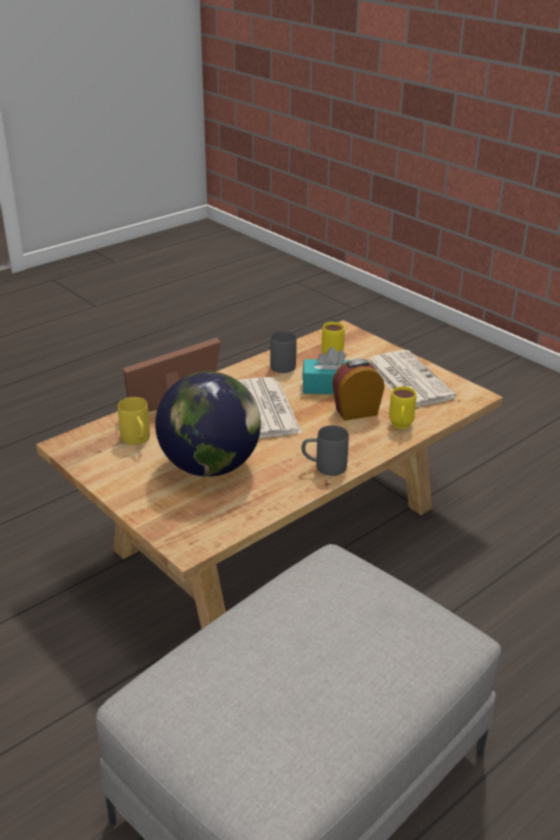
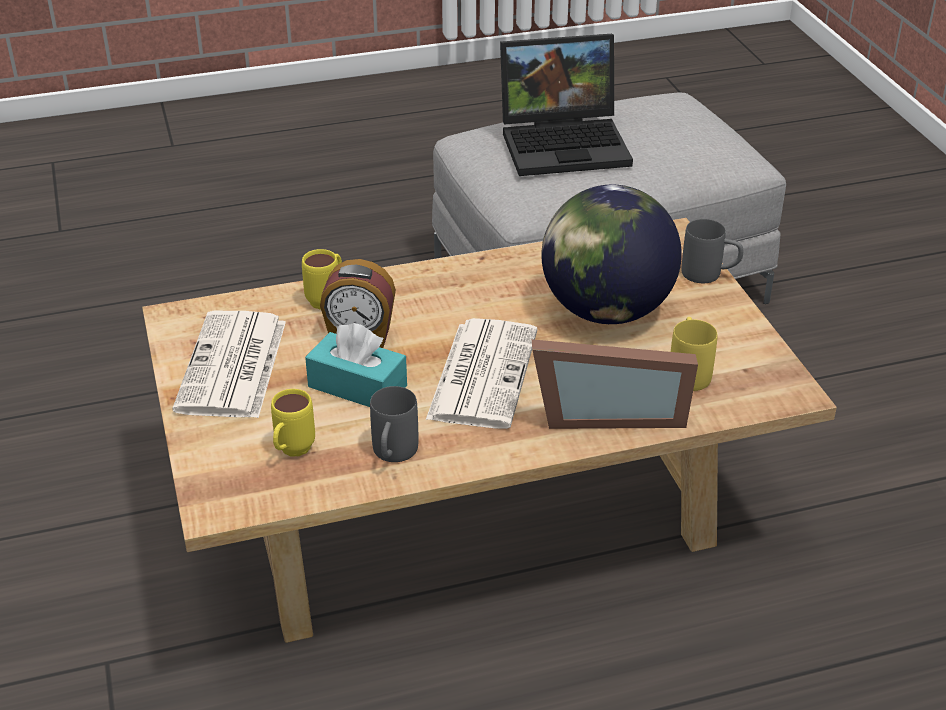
camera: 155 degrees left, 5 degrees up
grey mug [302,425,349,476] -> grey mug moved to [682,219,743,283]
none -> laptop [500,34,633,176]

